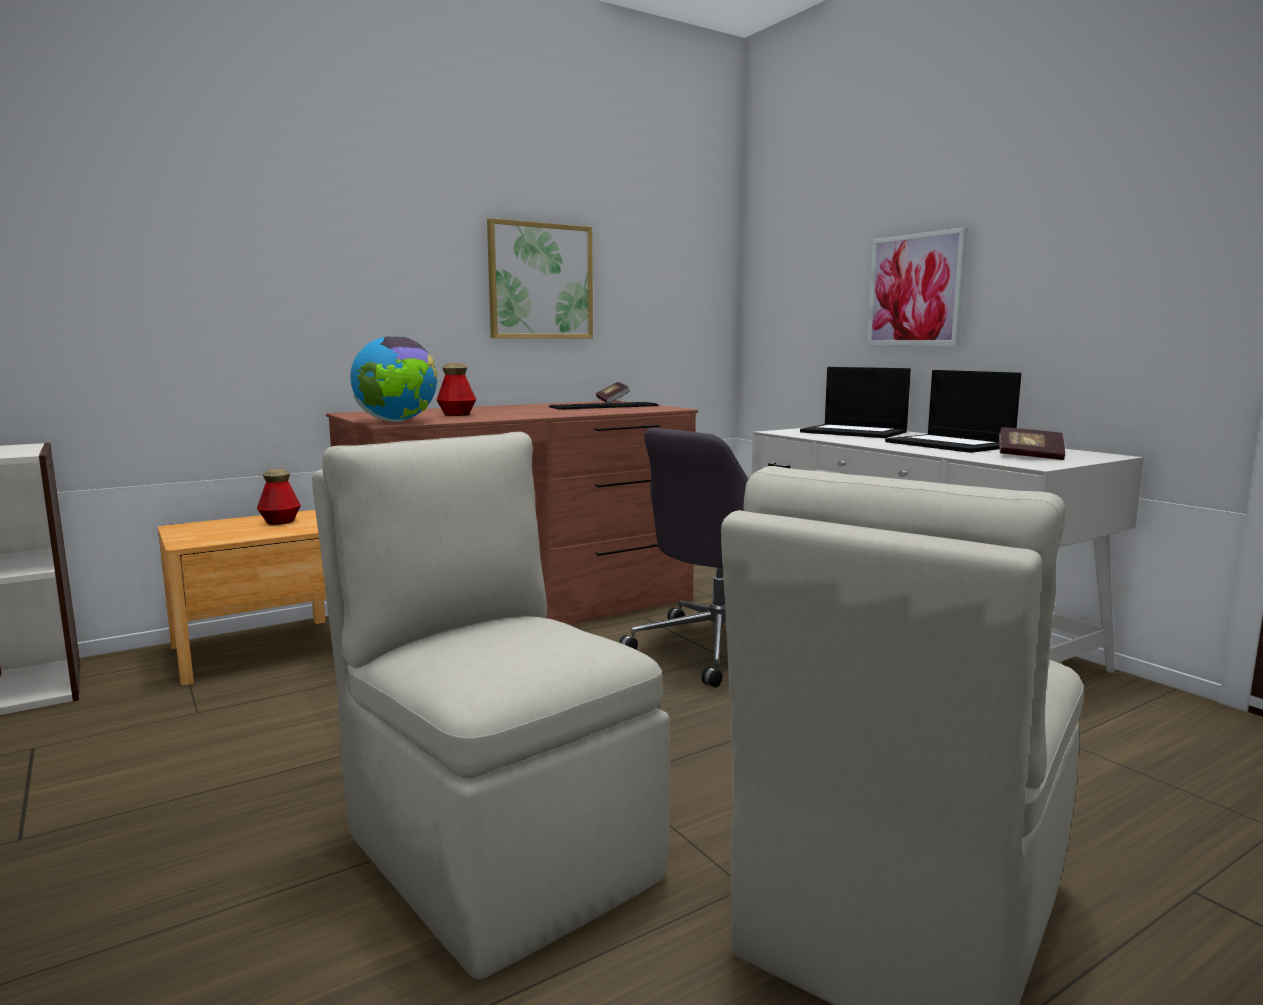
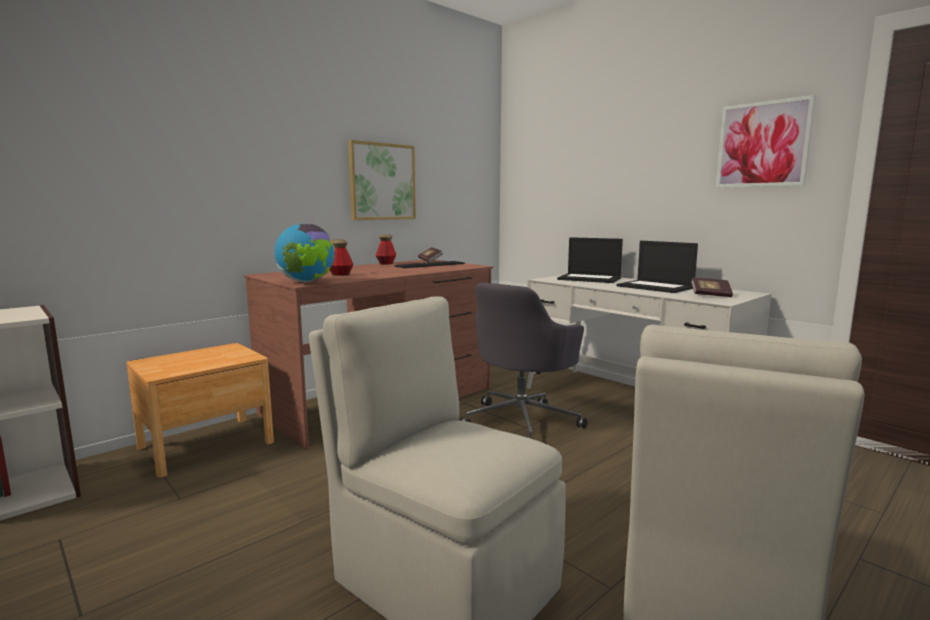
camera: 10 degrees left, 0 degrees up
bottle [257,469,301,525] -> bottle moved to [376,234,396,264]
picture [867,227,968,346] -> picture moved to [716,95,816,188]

